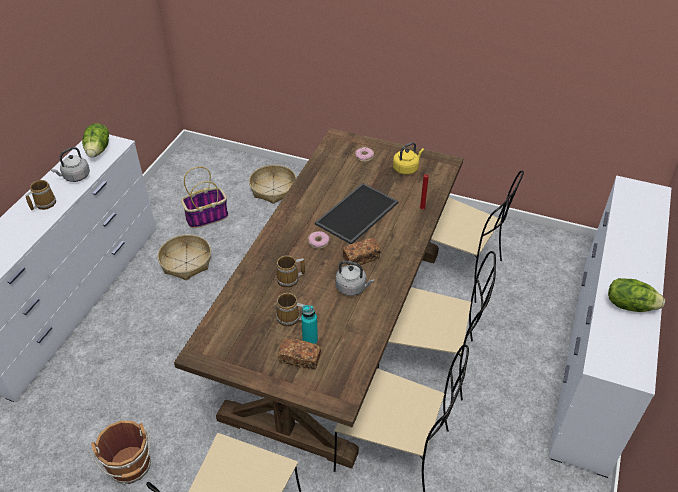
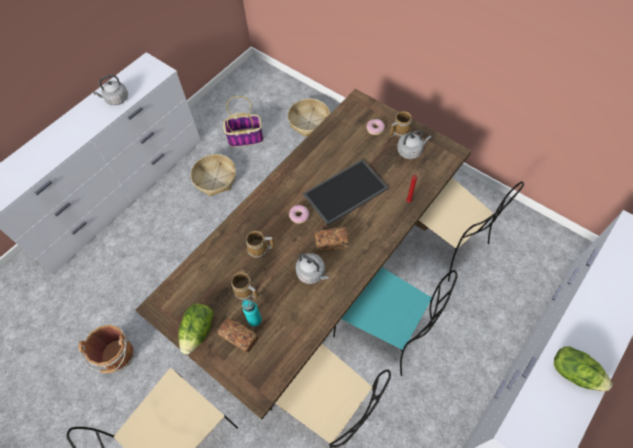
camera: 20 degrees right, 15 degrees up
mug [25,180,56,210] -> mug moved to [390,111,412,138]
lettuce [82,123,109,158] -> lettuce moved to [178,303,214,354]
beige chair [377,251,496,400] -> turquoise chair [333,267,458,376]
yellow kettle [393,142,424,175] -> grey kettle [397,130,431,159]

